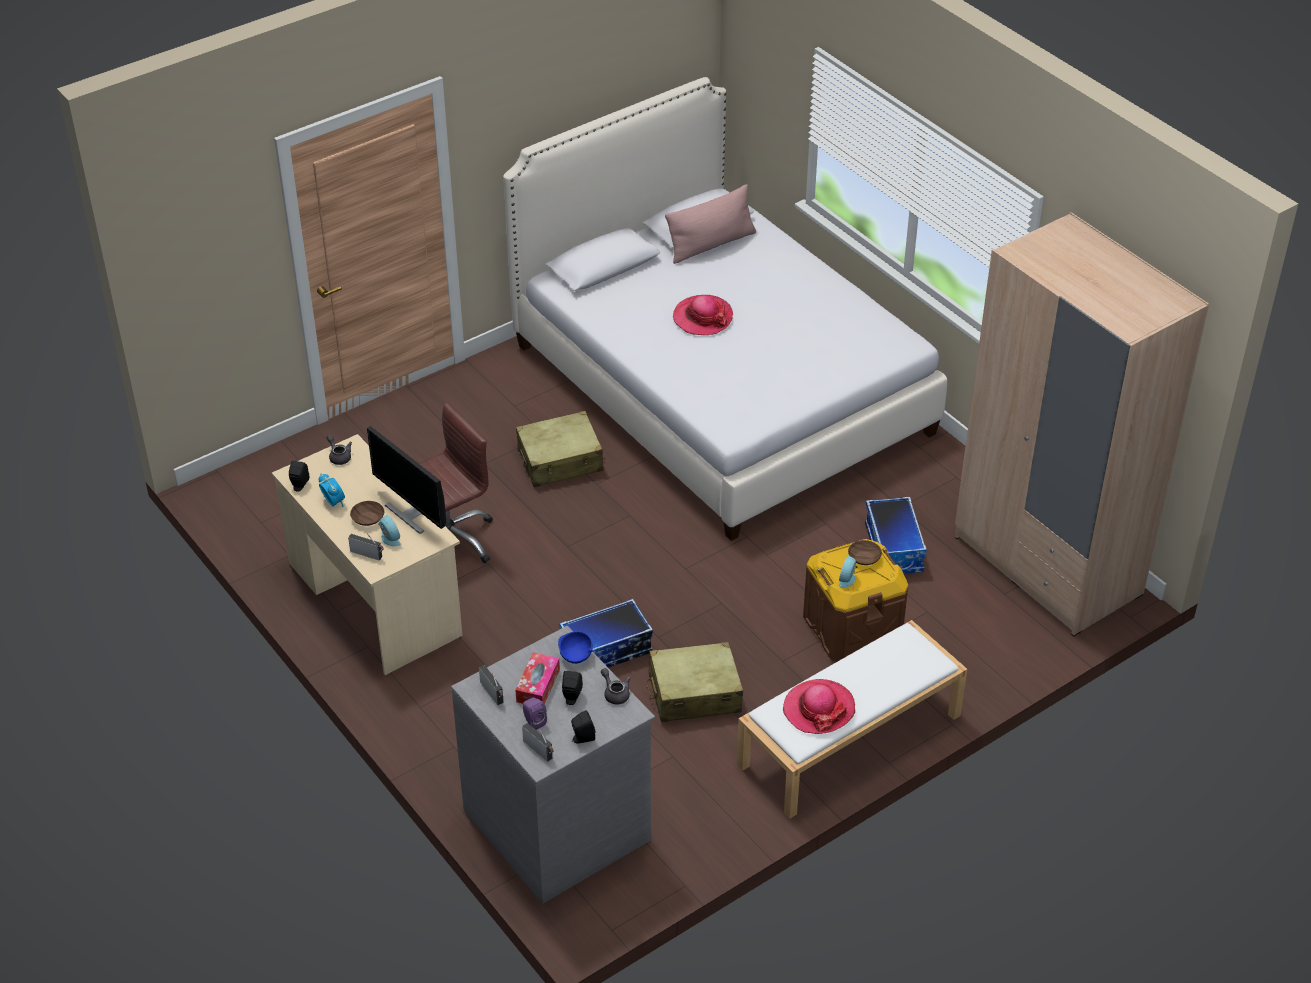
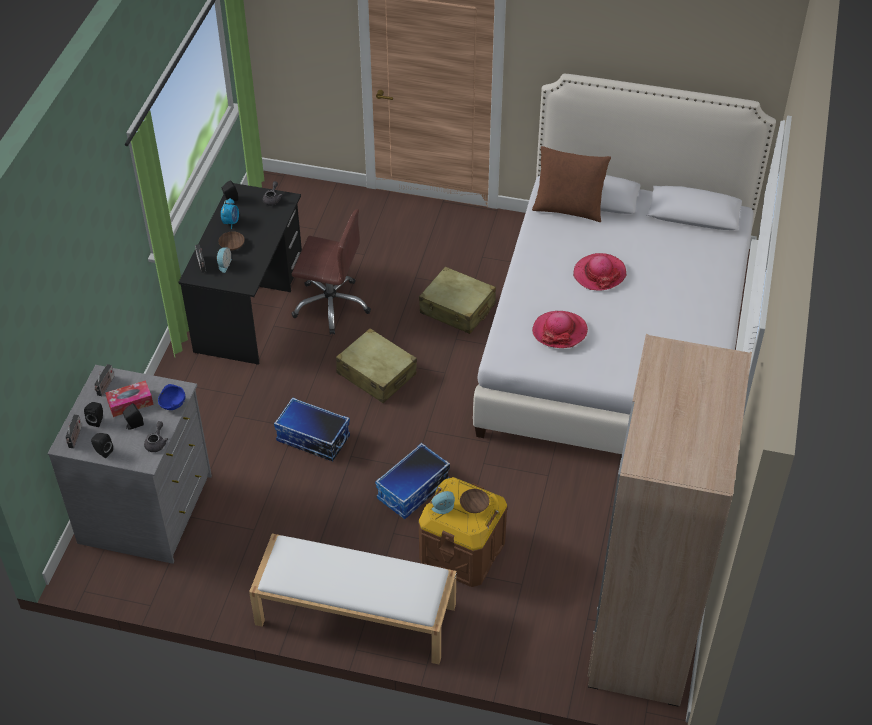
camera: 50 degrees right, 5 degrees up
beige desk [272,434,463,675] -> black desk [178,183,302,365]
monitor [367,426,446,534] -> none
purple speaker [523,698,547,730] -> black speaker [84,402,103,427]
beige suitcase [646,642,743,722] -> beige suitcase moved to [336,328,417,403]
pink pillow [665,184,756,264] -> none
hat [783,679,855,734] -> hat moved to [532,311,588,348]
storage box [865,497,927,574] -> storage box moved to [375,443,450,519]
none -> brown pillow [532,146,611,222]

